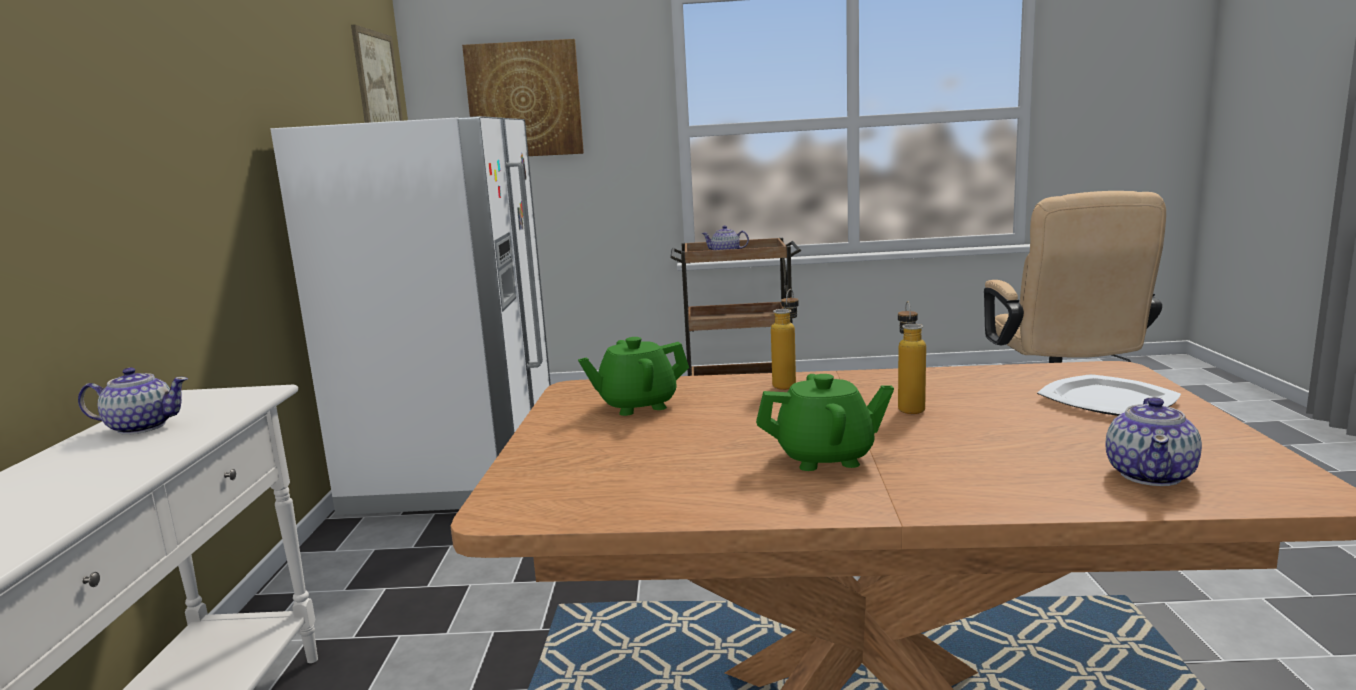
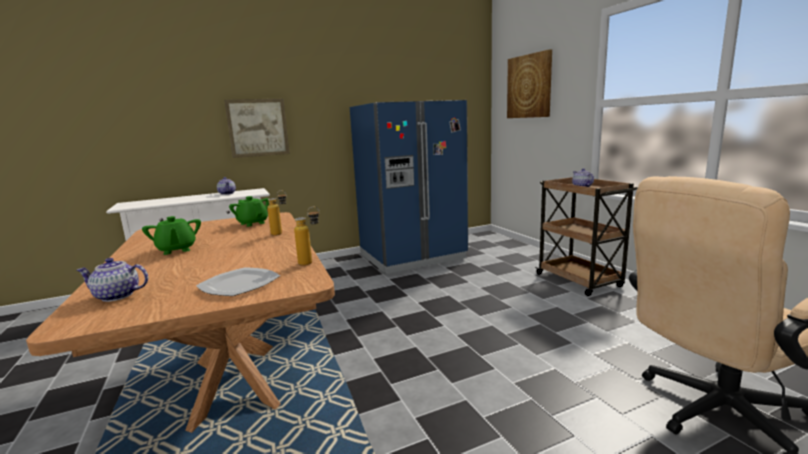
camera: 65 degrees right, 0 degrees up
white fridge [271,116,551,515] -> blue fridge [350,100,468,274]
picture [351,25,403,123] -> picture moved to [224,99,290,158]
bottle [898,301,926,414] -> bottle moved to [294,207,320,266]

